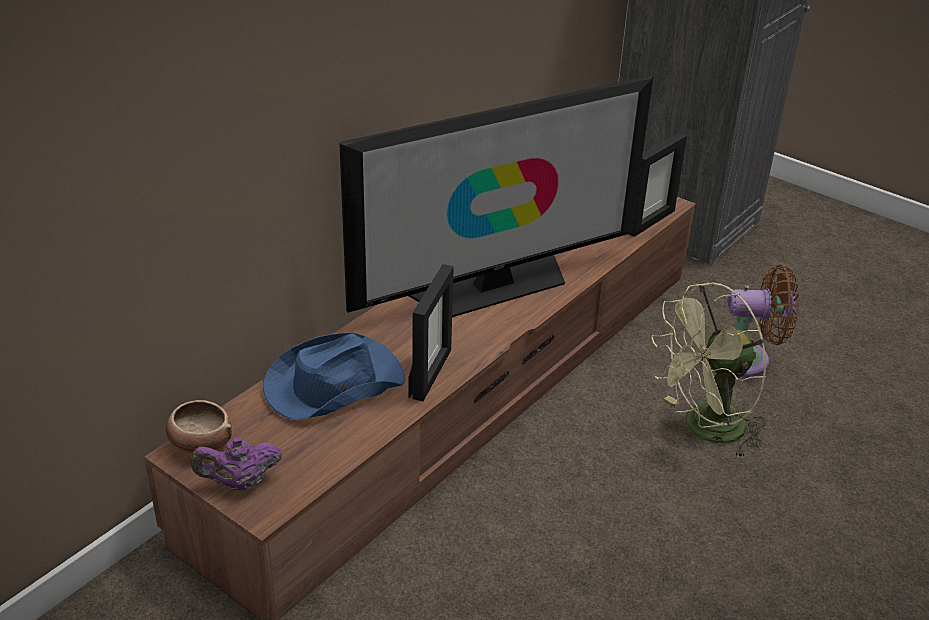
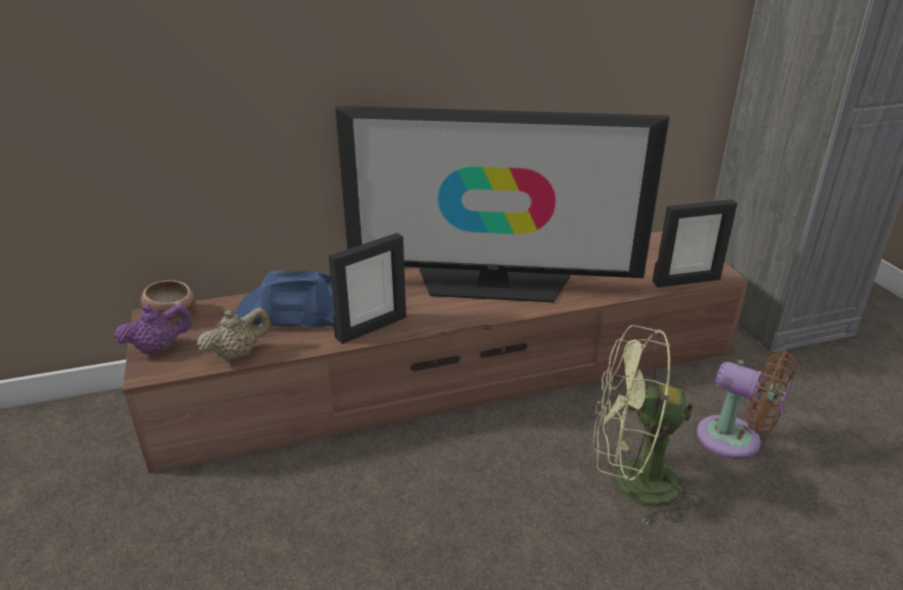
camera: 35 degrees right, 5 degrees down
purple teapot [191,437,282,491] -> purple teapot turned 135 degrees clockwise [114,304,192,354]
none -> beige teapot [197,307,271,361]

